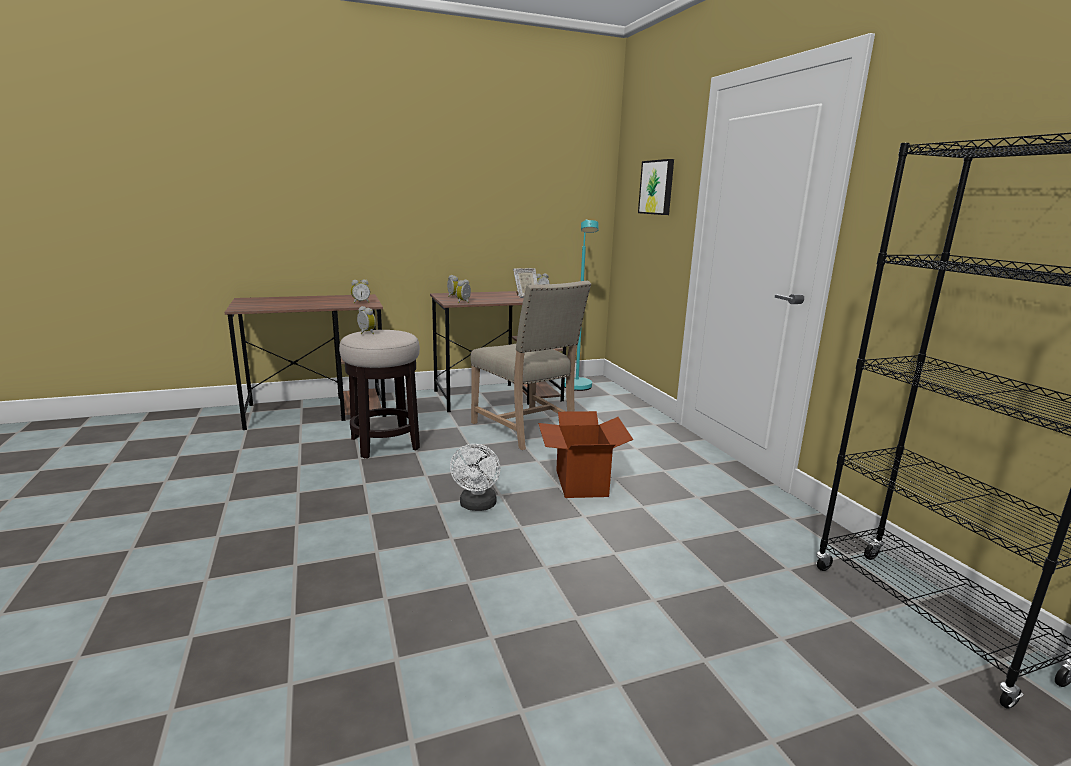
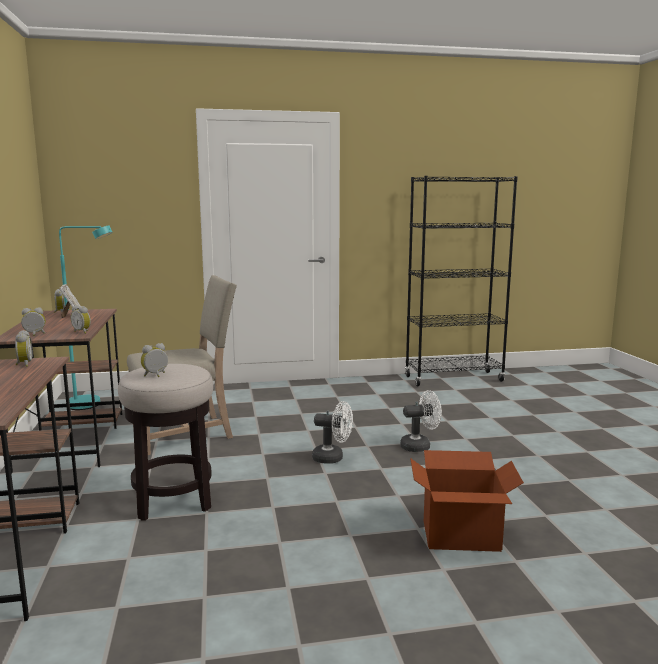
camera: 80 degrees left, 5 degrees down
cardboard box [538,411,633,498] -> cardboard box moved to [410,450,524,552]
picture [638,159,674,215] -> none
none -> white fan [400,390,442,452]

